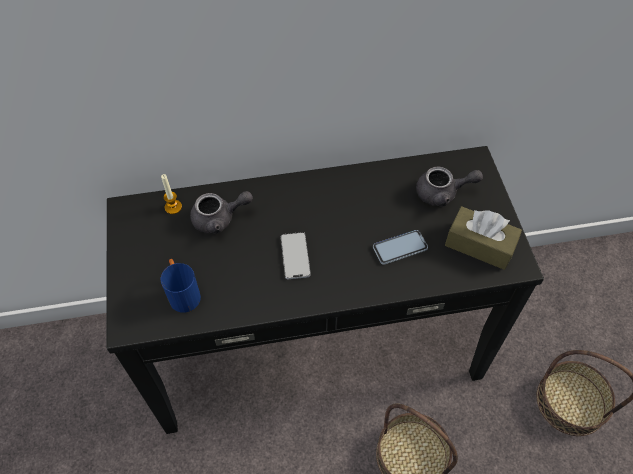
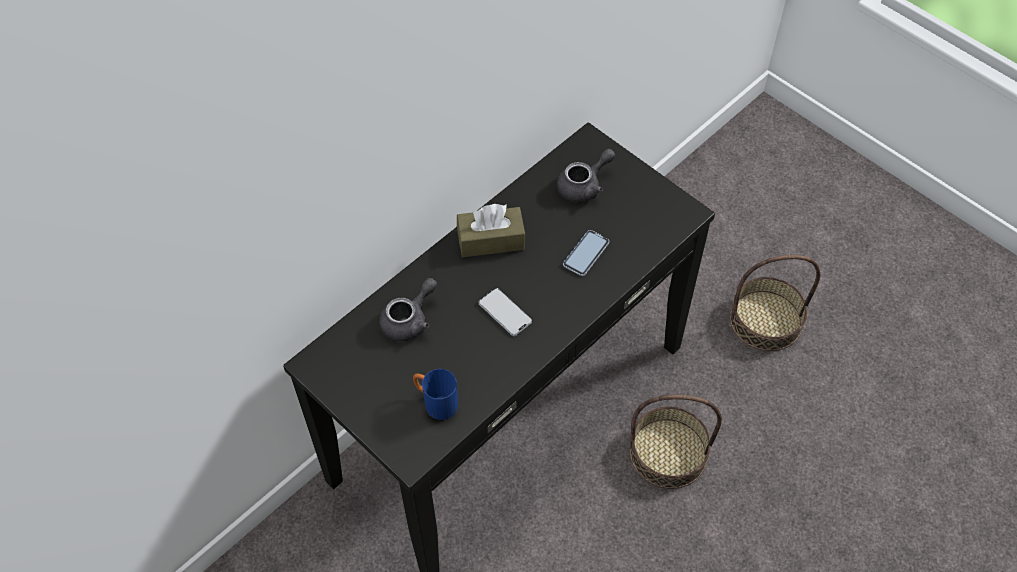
camera: 35 degrees left, 0 degrees up
candle [161,174,182,214] -> none
brown tissue box [445,206,522,270] -> brown tissue box moved to [457,204,525,257]

